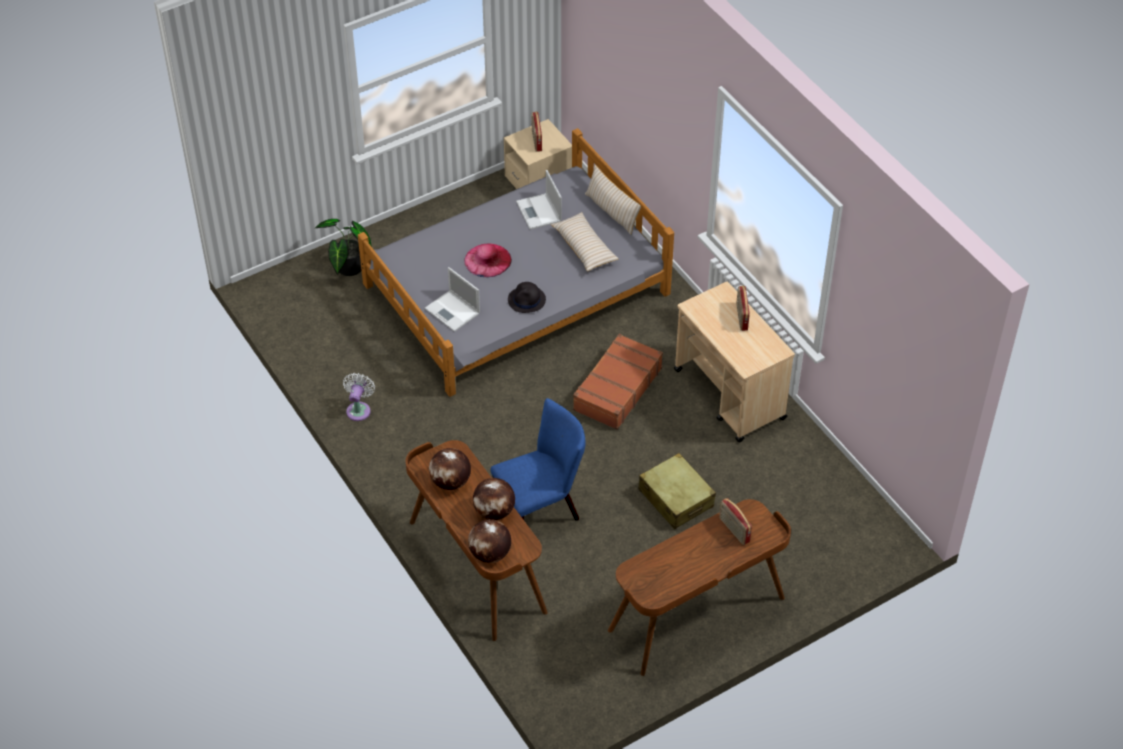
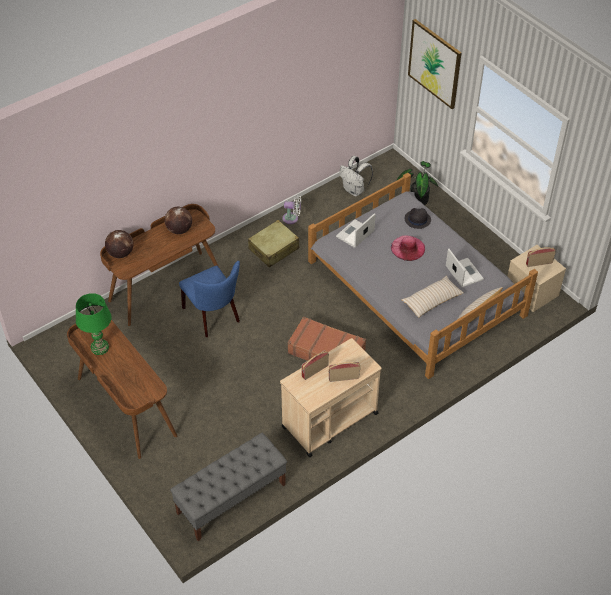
camera: 85 degrees right, 0 degrees up
globe [473,478,515,520] -> none
black hat [508,282,546,313] -> black hat moved to [404,208,431,229]
laptop [516,170,562,230] -> laptop turned 90 degrees clockwise [446,249,484,287]
beige suitcase [638,453,716,529] -> beige suitcase moved to [248,220,299,268]
radio [719,498,752,545] -> radio moved to [302,350,329,380]
none -> green table lamp [76,293,112,355]
none -> grey bench [170,433,287,541]
none -> white backpack [339,156,373,196]
none -> picture [408,19,461,109]

